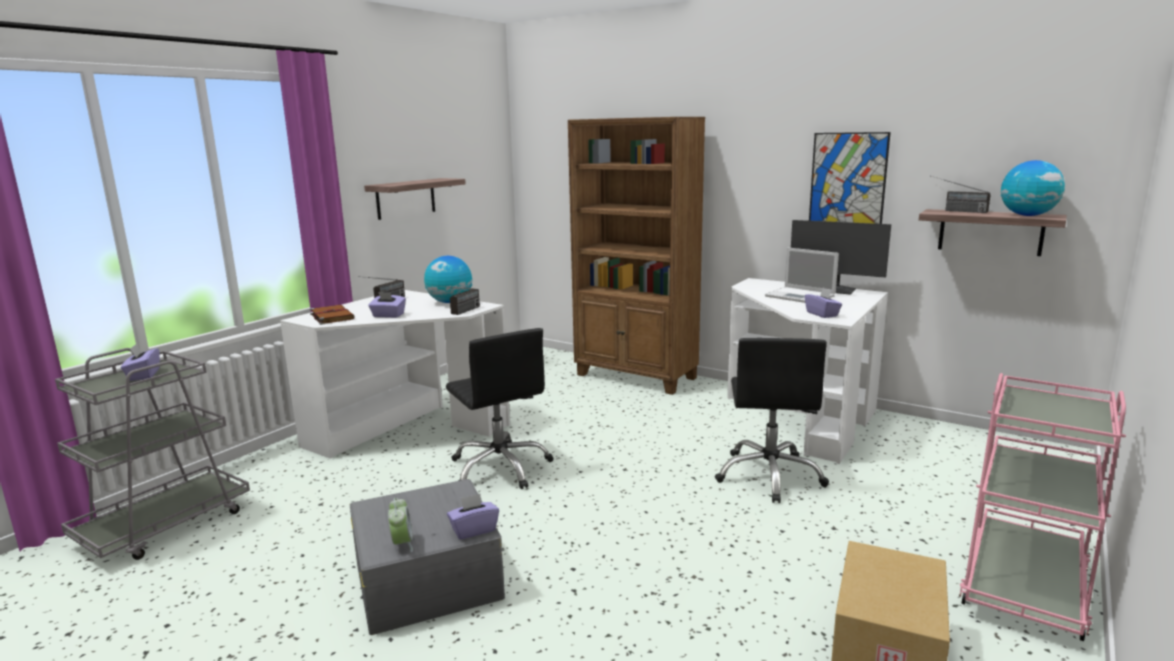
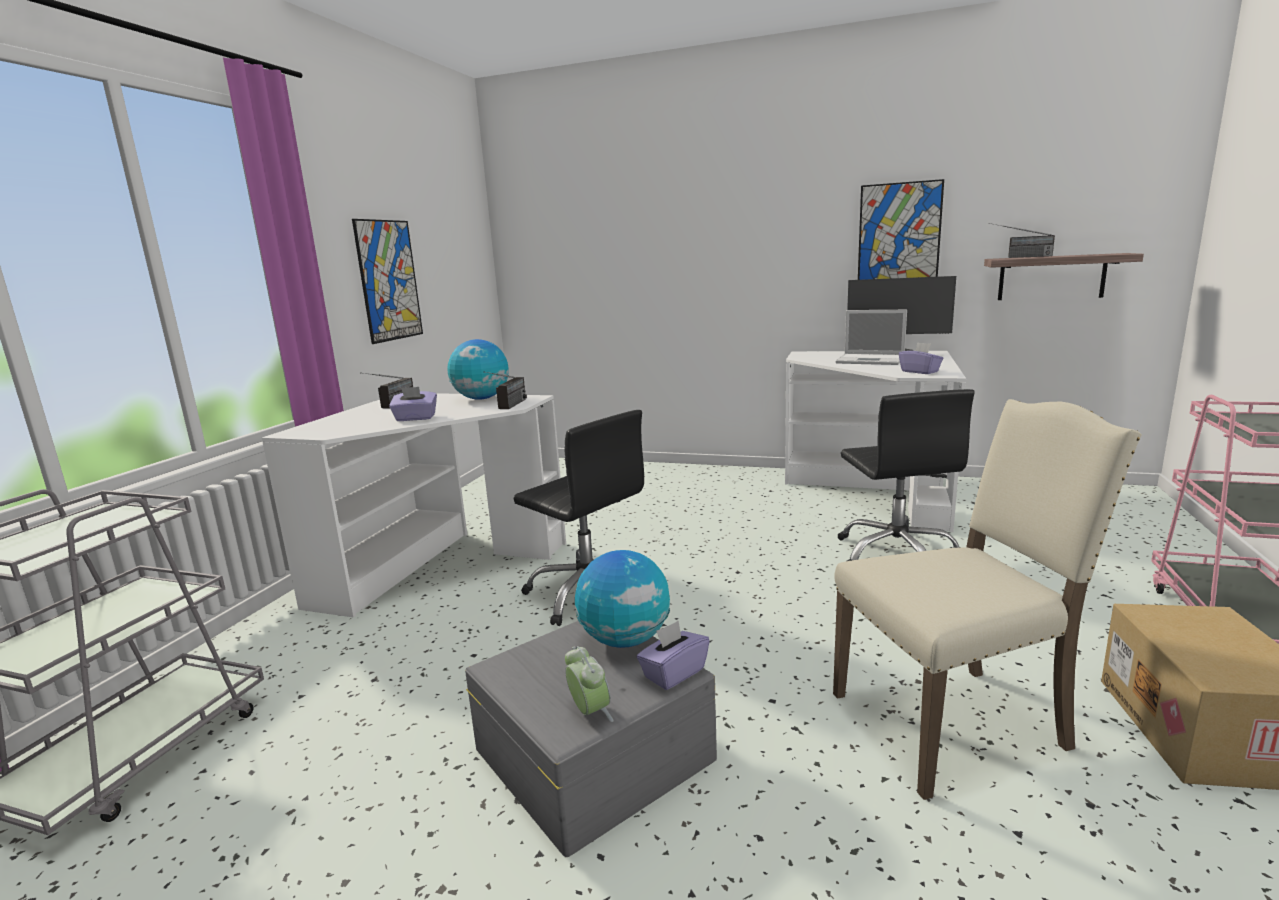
camera: 15 degrees left, 0 degrees up
purple tissue box [121,344,160,381] -> none
brown book [310,305,355,325] -> none
shelf [364,178,466,220] -> picture [352,219,423,344]
brown bookcase [568,117,705,395] -> none
globe [1000,160,1065,216] -> globe moved to [575,550,670,648]
none -> beige chair [833,399,1142,800]

